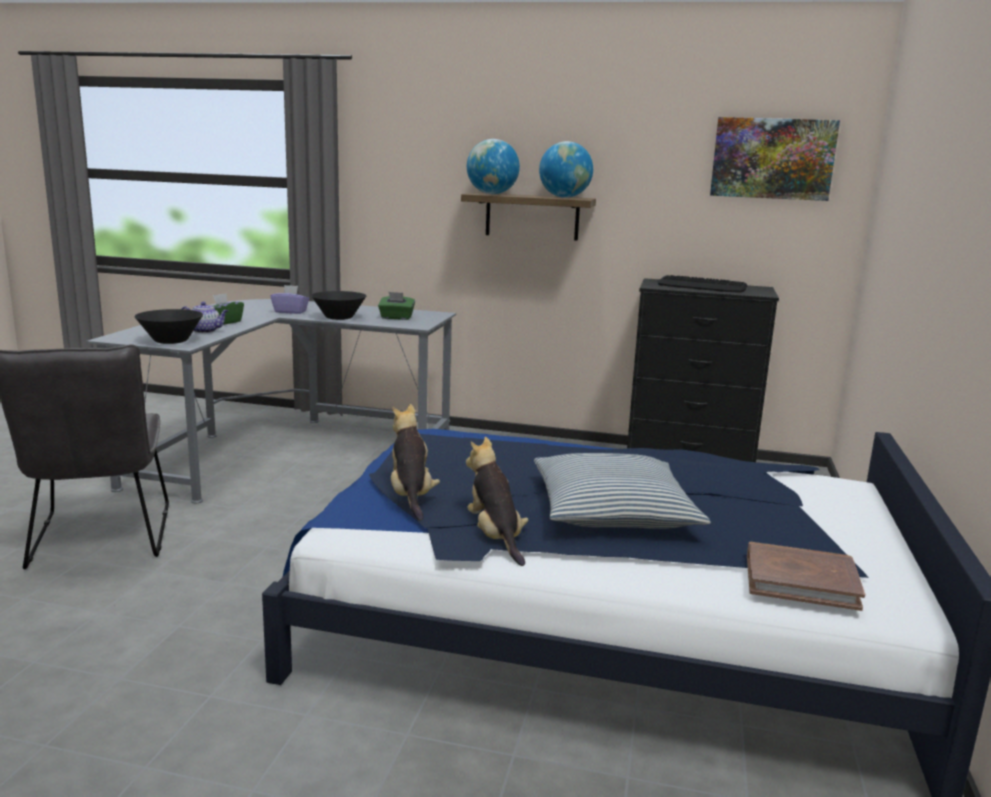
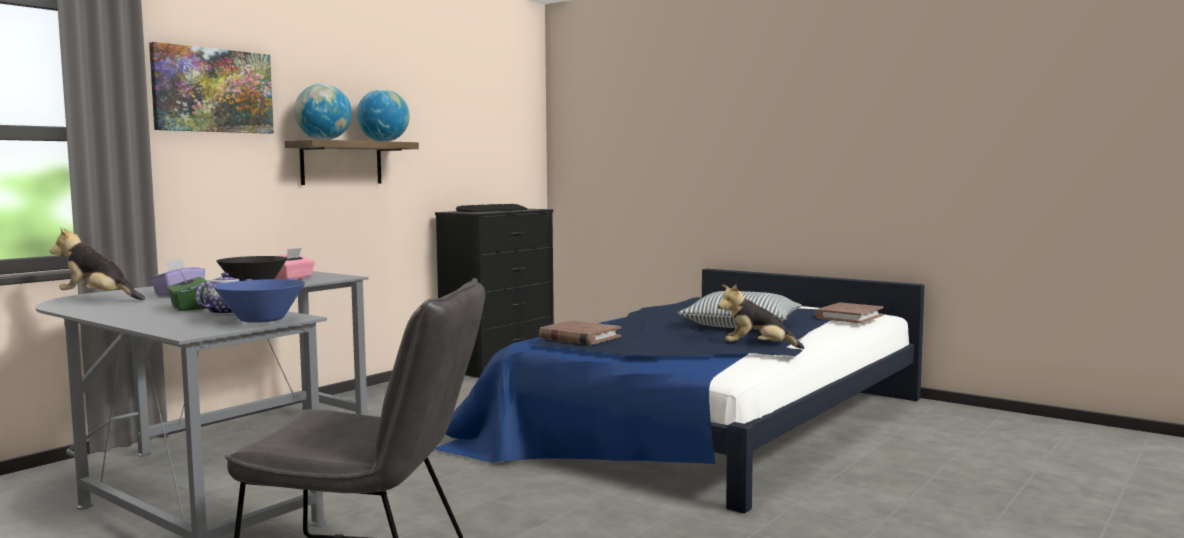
camera: 65 degrees left, 10 degrees down
black bowl [135,309,203,344] -> blue bowl [214,279,305,323]
green tissue box [378,292,415,320] -> pink tissue box [275,248,315,280]
plush toy [391,404,440,521] -> plush toy moved to [50,228,145,300]
picture [710,117,840,201] -> picture moved to [149,42,274,134]
none -> brown book [539,320,621,345]

